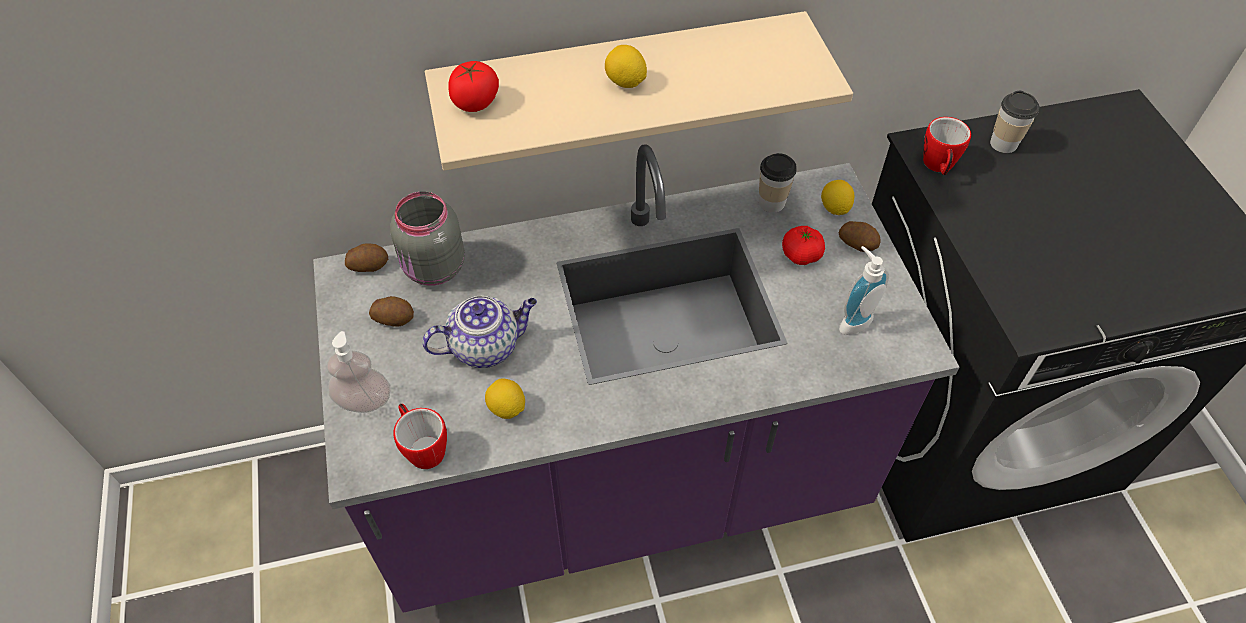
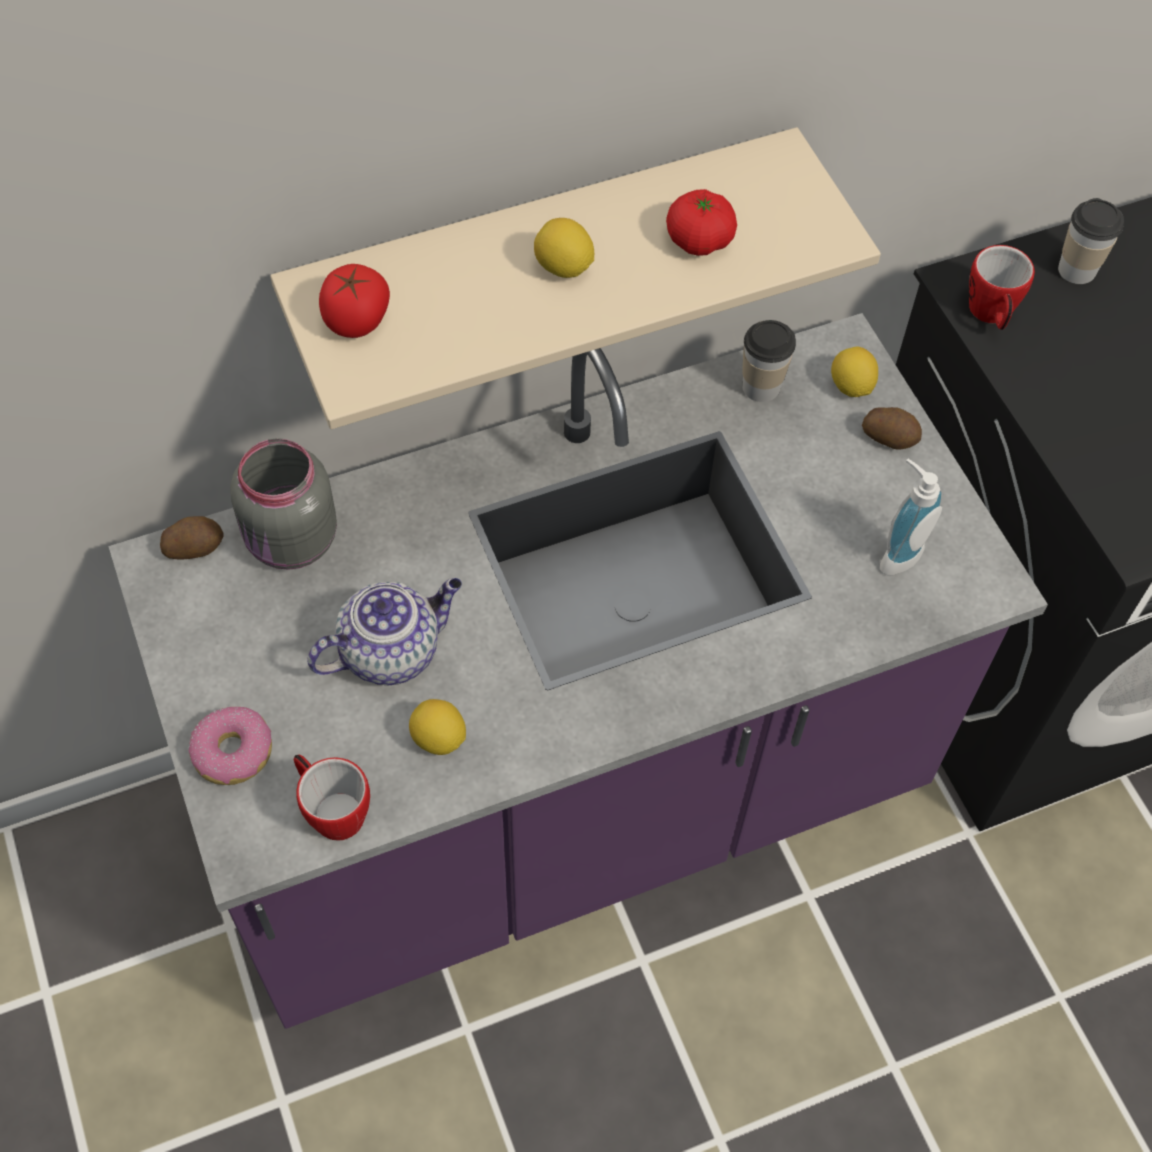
camera: 10 degrees left, 5 degrees up
soap dispenser [327,331,390,413] -> donut [189,707,272,785]
potato [369,296,414,327] -> none
tomato [782,226,825,265] -> tomato moved to [666,189,737,256]

